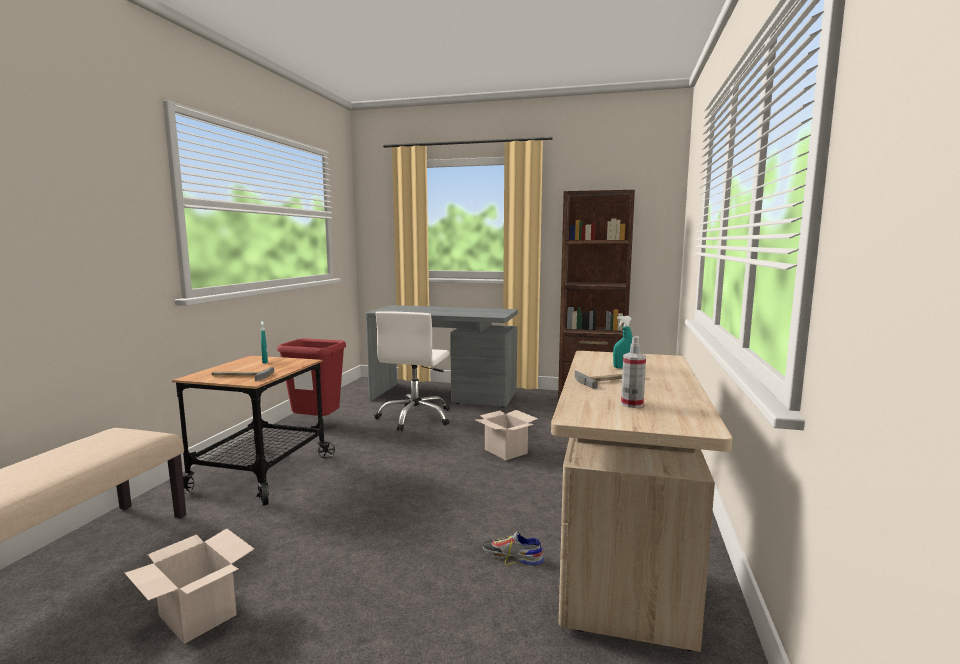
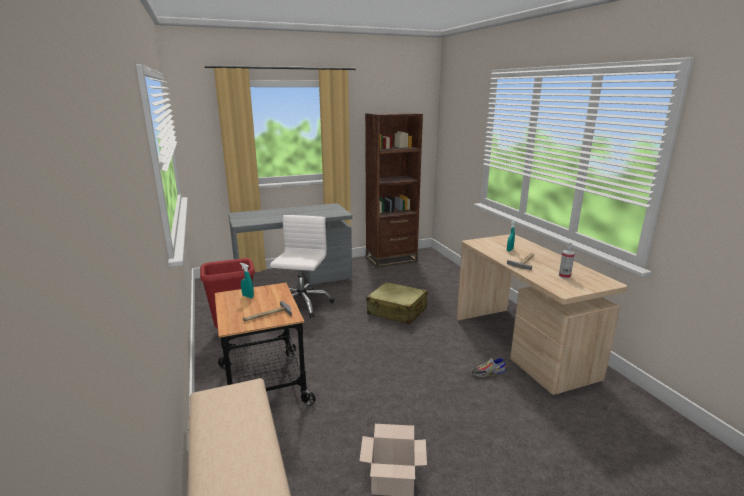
camera: 35 degrees left, 10 degrees up
white office chair [374,311,450,431] -> white office chair turned 150 degrees counterclockwise [270,215,334,318]
cardboard box [474,410,538,460] -> beige suitcase [366,282,427,325]

